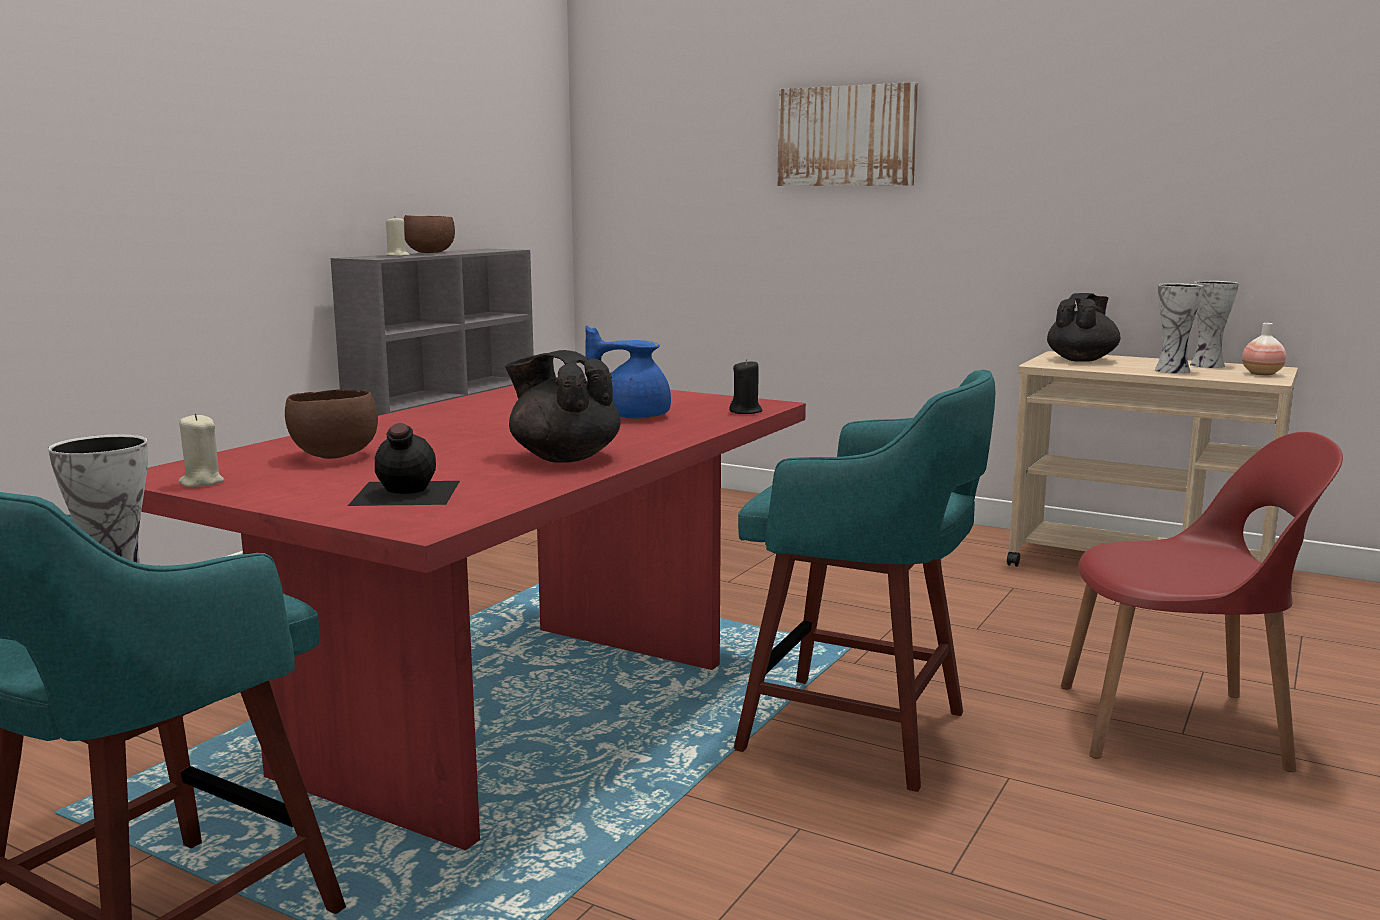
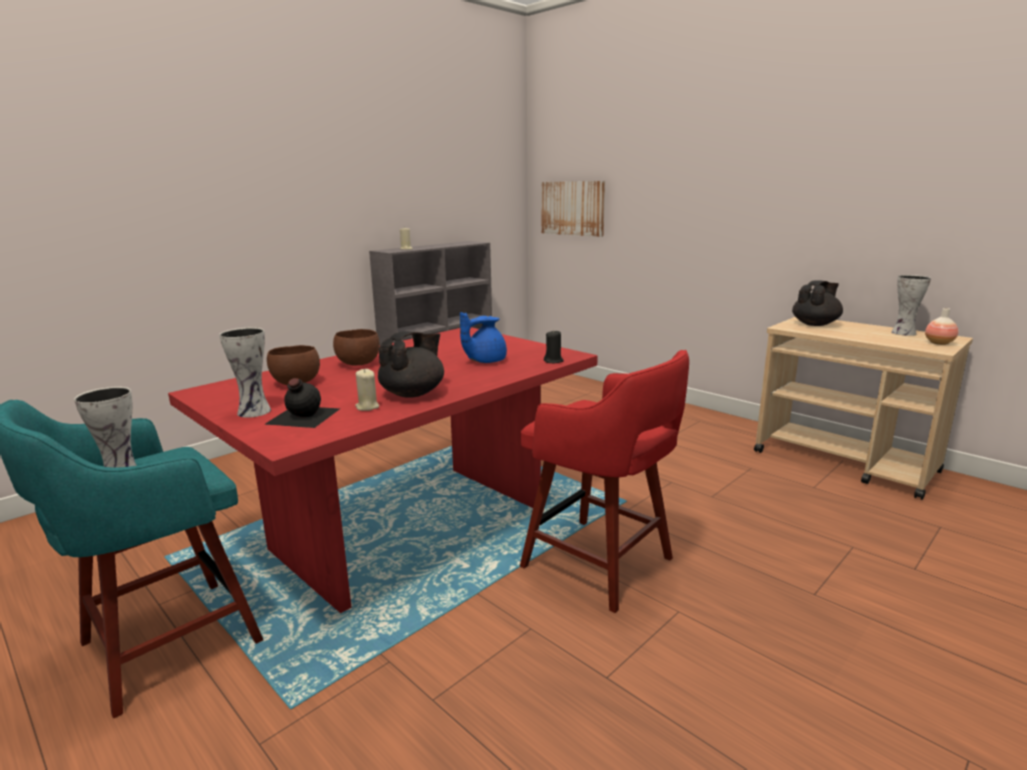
camera: 15 degrees right, 5 degrees up
beige candle [178,413,224,487] -> beige candle moved to [355,369,379,411]
brown bowl [403,215,455,253] -> brown bowl moved to [333,329,380,365]
black teapot [505,350,621,463] -> black teapot turned 75 degrees clockwise [378,331,444,398]
blue teapot [585,325,671,419] -> blue teapot turned 60 degrees counterclockwise [460,312,507,363]
turquoise stool [734,370,996,792] -> red stool [520,350,689,613]
picture [777,82,918,186] -> picture moved to [542,181,605,237]
red chair [1061,432,1343,772] -> none
vase [1155,283,1204,374] -> vase moved to [219,328,271,418]

